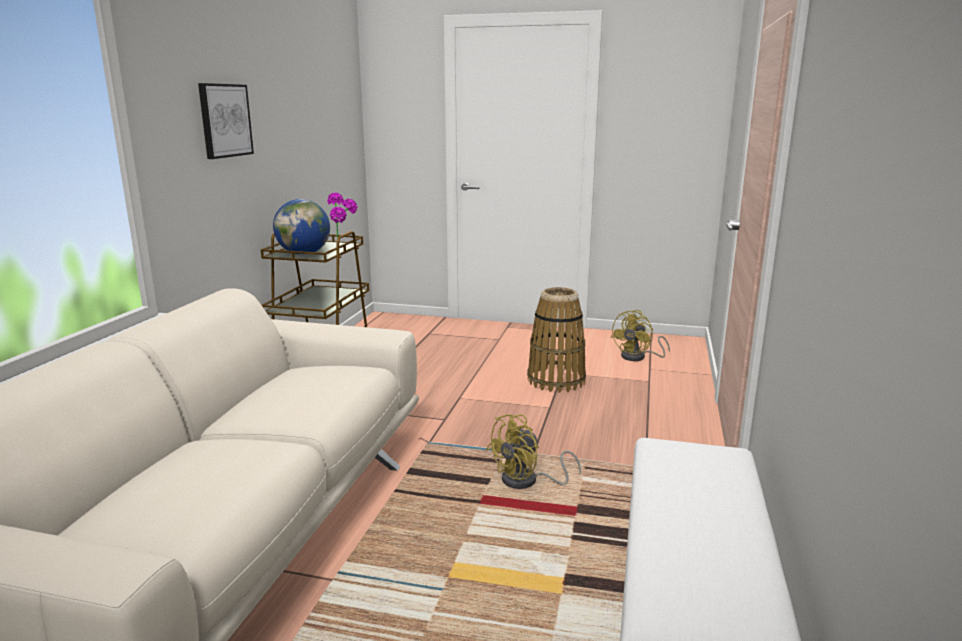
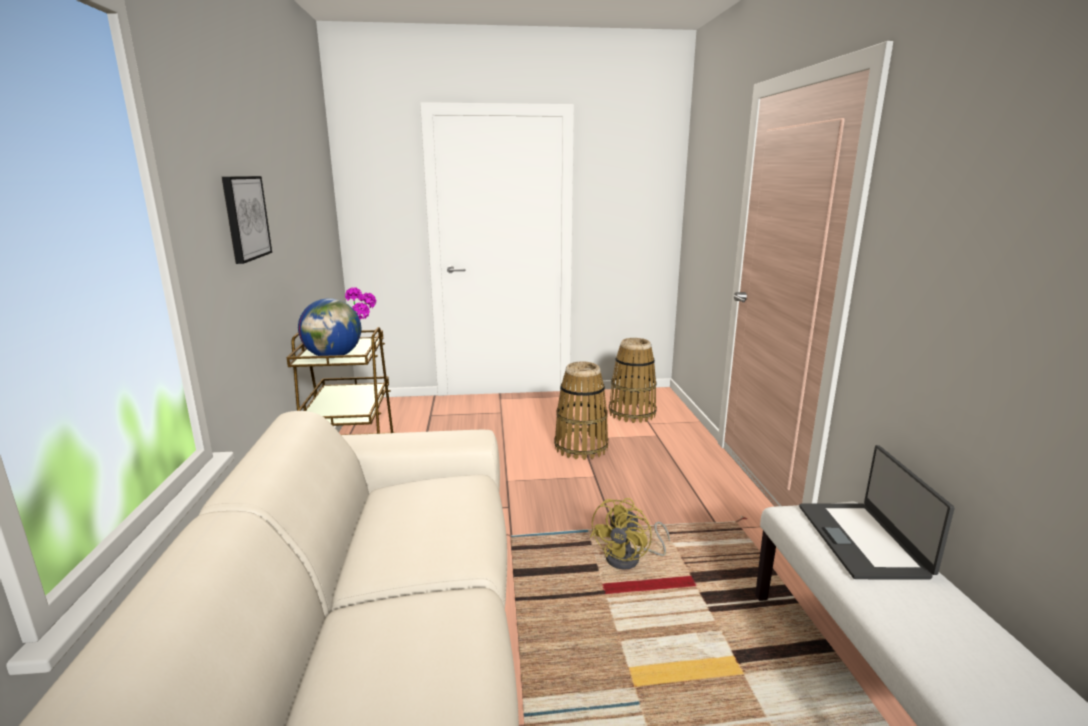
camera: 20 degrees left, 0 degrees up
yellow fan [610,310,670,361] -> basket [609,338,657,423]
none -> laptop [799,445,955,580]

